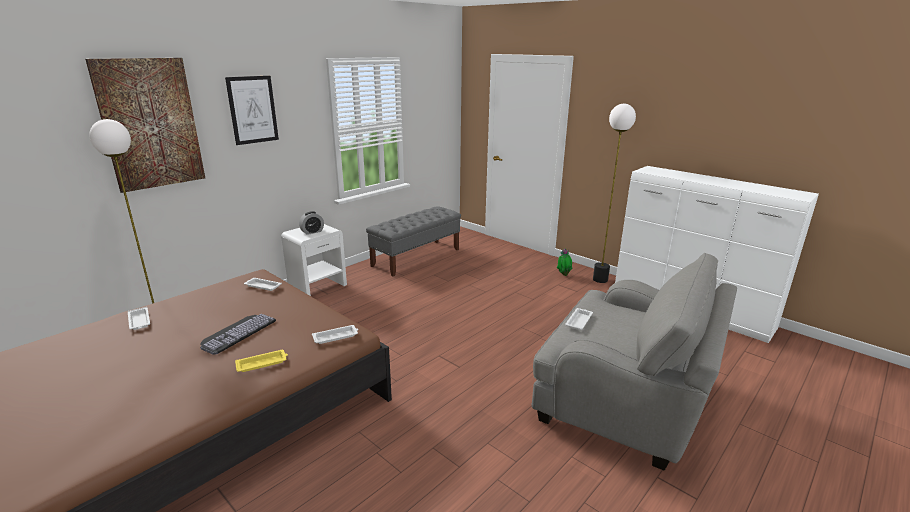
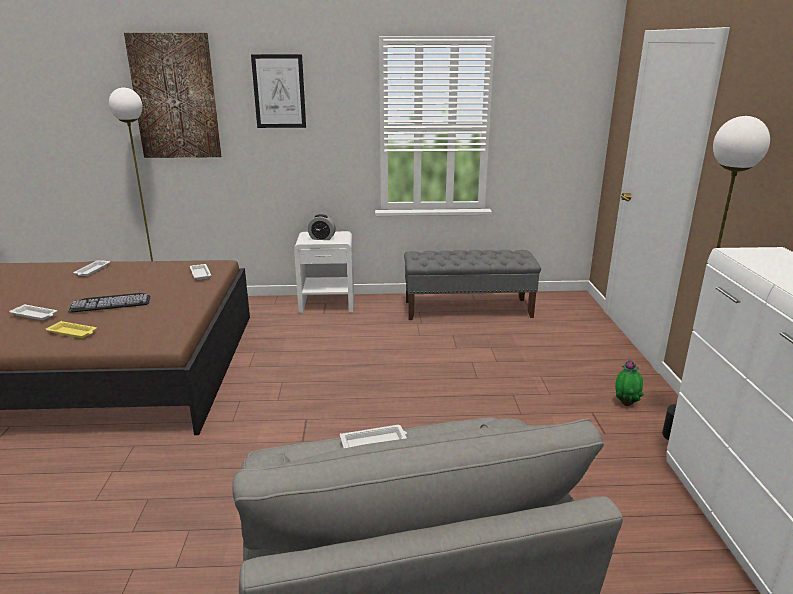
camera: 45 degrees right, 0 degrees up
white tray [312,325,358,344] -> white tray moved to [9,304,57,320]

